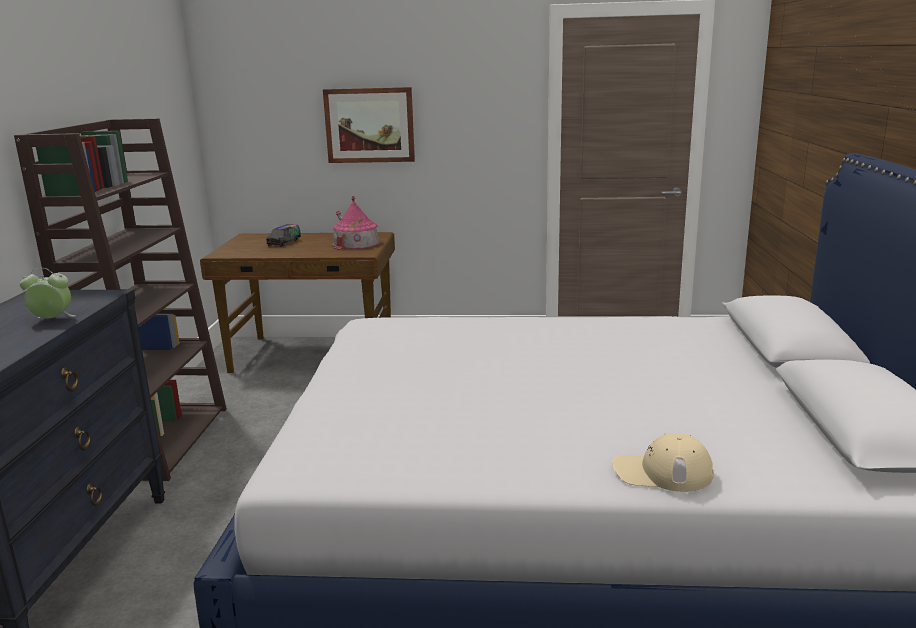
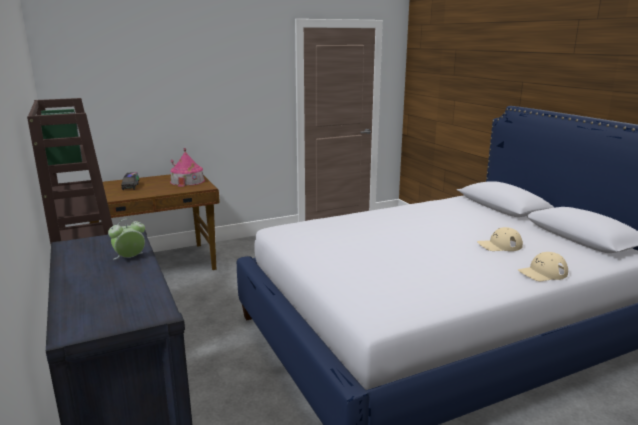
camera: 30 degrees left, 0 degrees up
picture [323,87,415,163] -> none
none -> beige cap [477,227,523,251]

